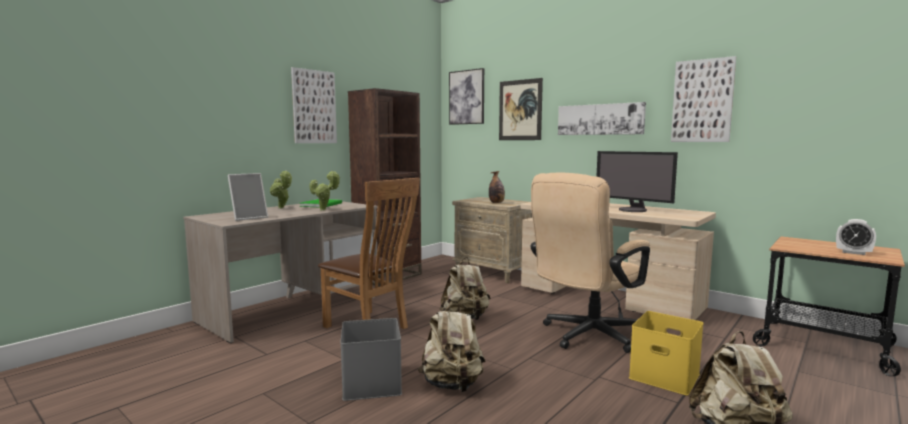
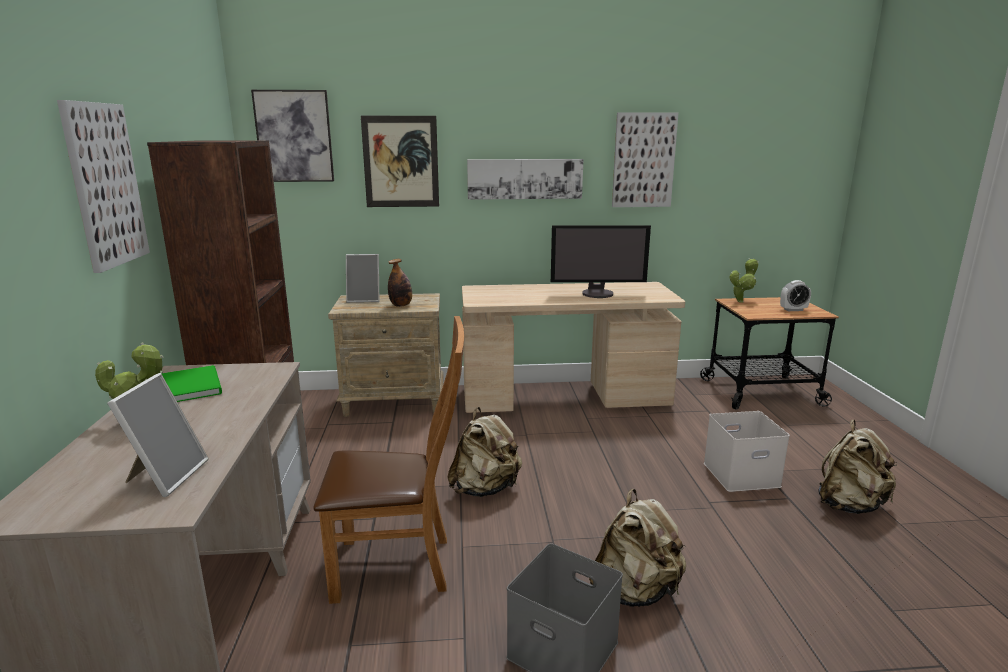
camera: 45 degrees left, 10 degrees up
potted plant [309,171,340,211] -> potted plant moved to [729,258,759,303]
beige office chair [530,173,650,353] -> none
yellow storage box [629,311,704,395] -> white storage box [704,411,790,492]
none -> picture frame [346,254,379,303]

